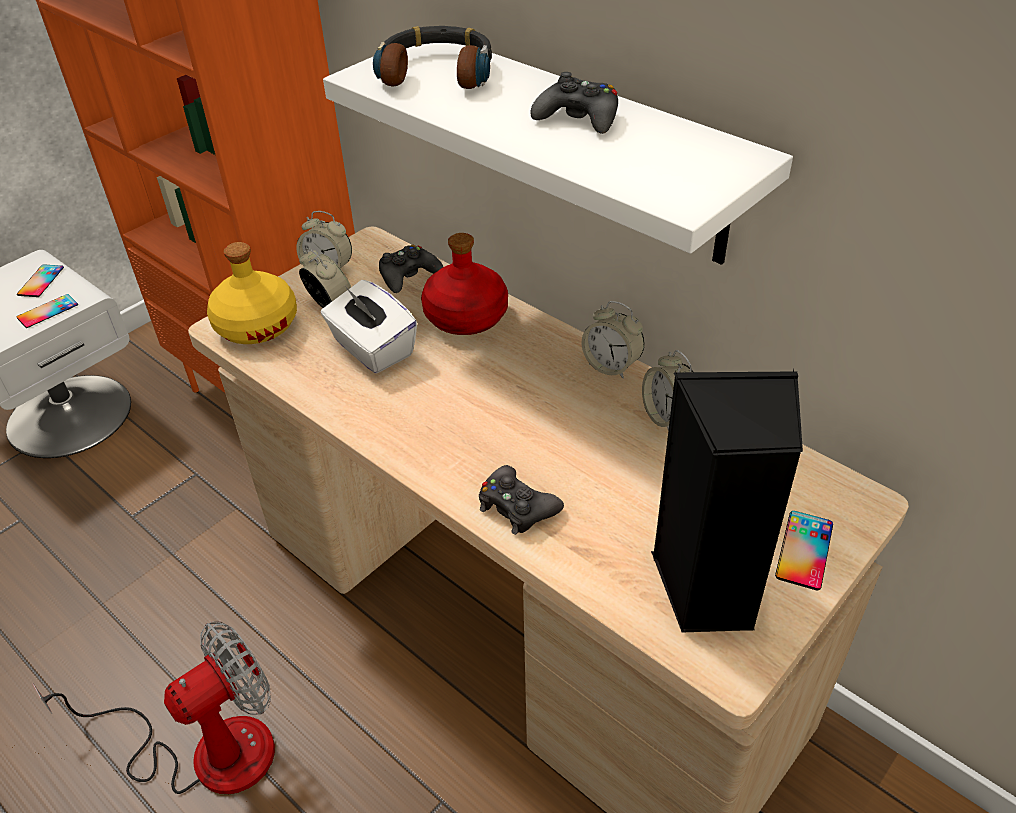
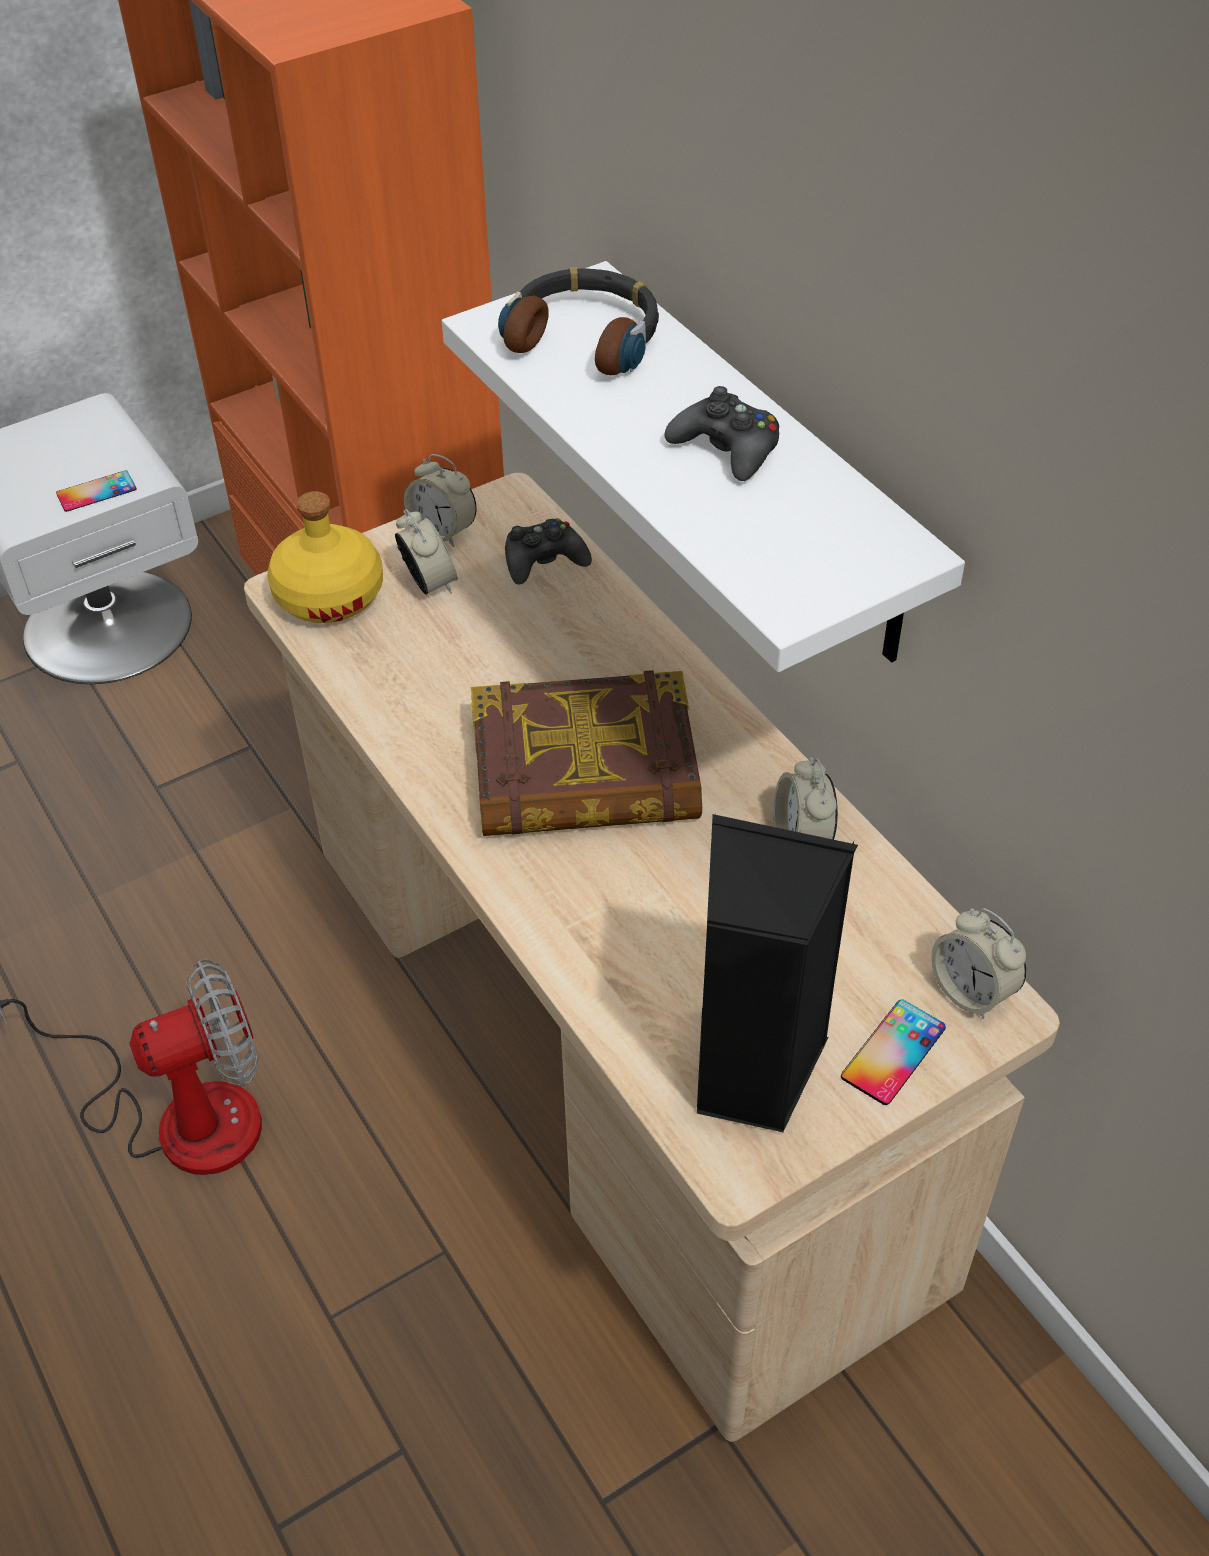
camera: 15 degrees right, 5 degrees up
phone [17,264,64,297] -> none
white tissue box [321,280,417,373] -> none
red bottle [421,233,508,335] -> none
black game controller [479,465,564,535] -> none
alarm clock [582,301,645,379] -> alarm clock moved to [931,908,1026,1019]
none -> book [471,670,702,836]

